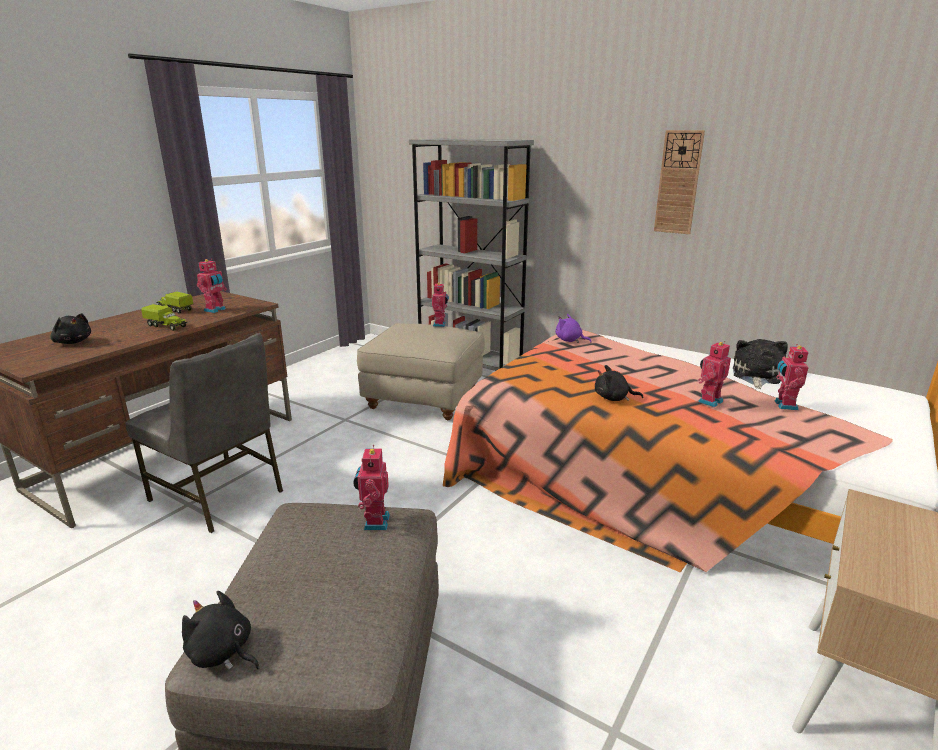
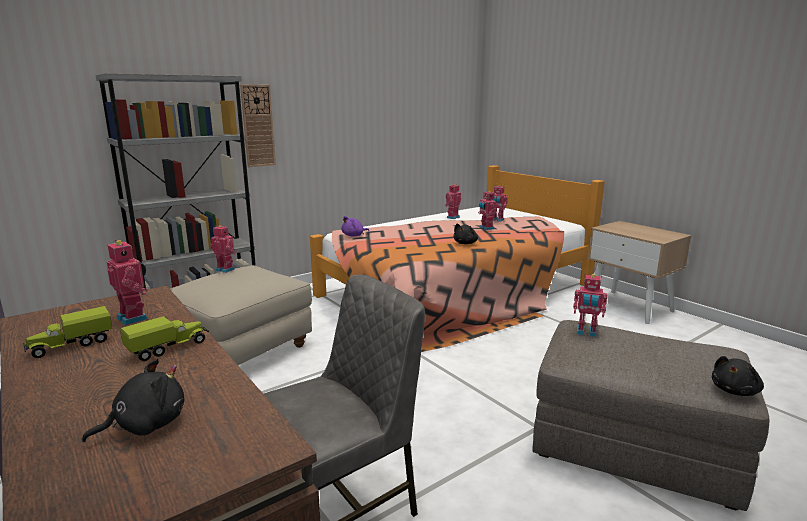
camera: 70 degrees left, 5 degrees down
wall clock [654,130,705,234] -> wall clock moved to [240,85,276,167]
plush toy [733,339,788,389] -> toy robot [445,184,461,219]

